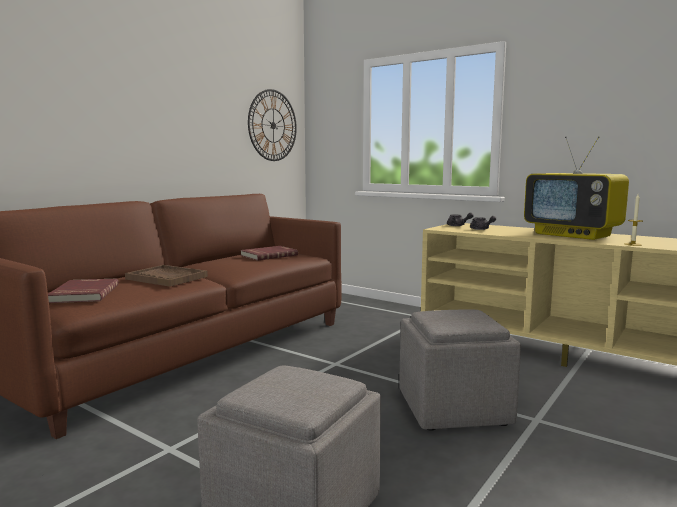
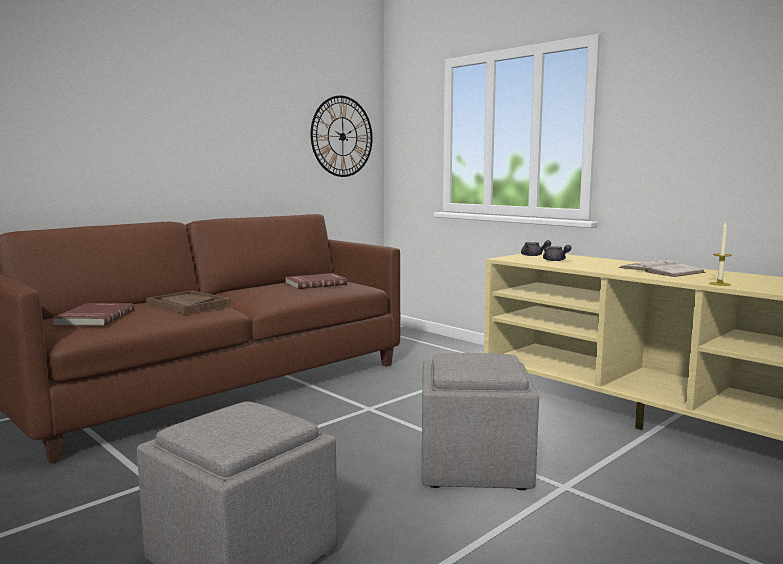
camera: 10 degrees right, 0 degrees up
television [524,136,629,240] -> white book [619,258,706,277]

